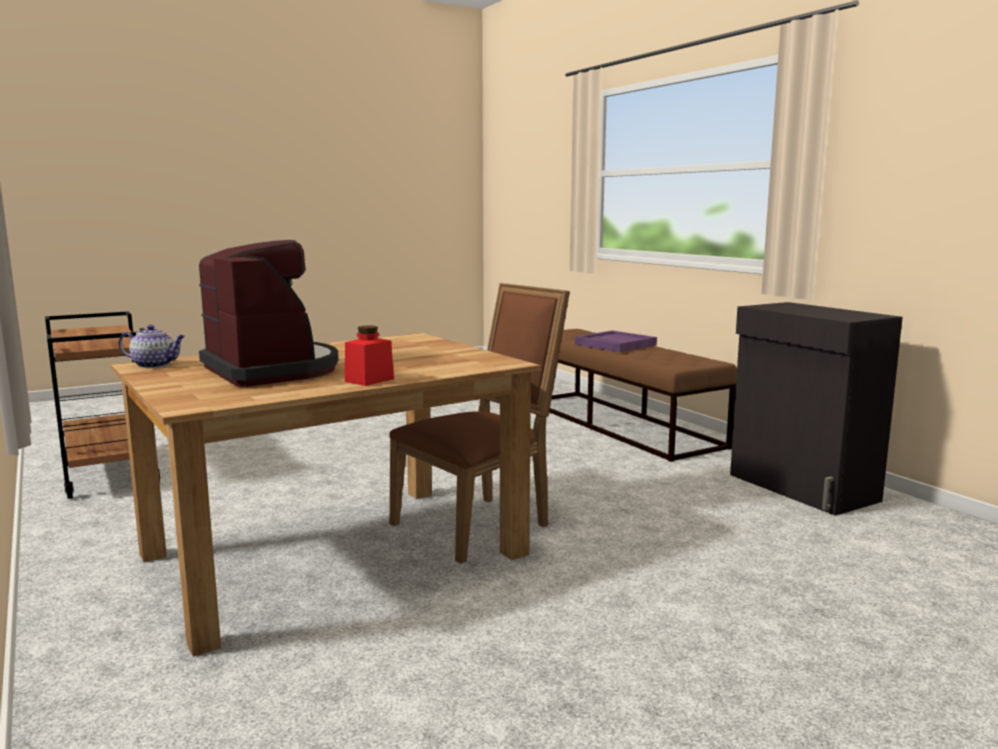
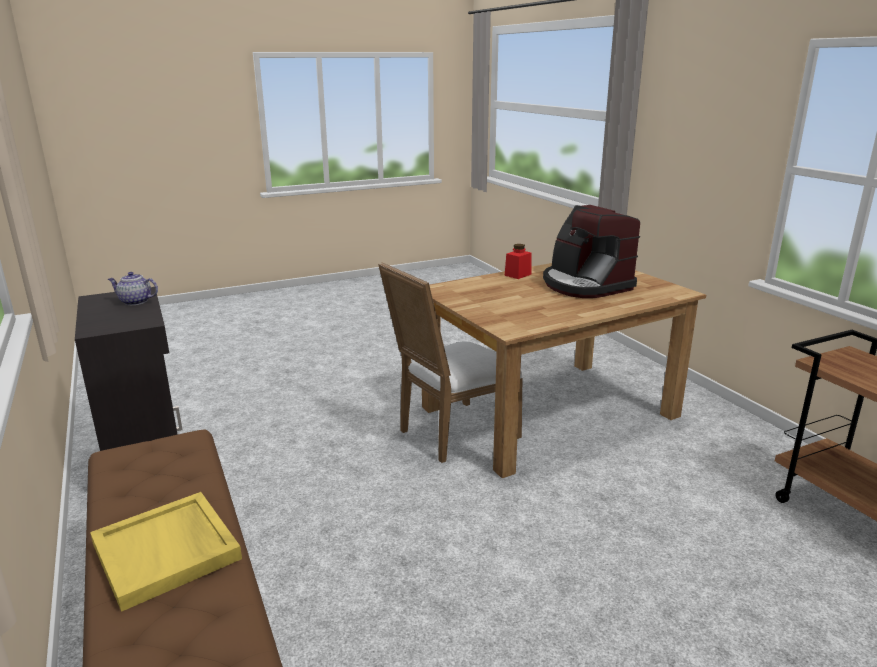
camera: 175 degrees left, 10 degrees up
teapot [118,325,185,368] -> teapot moved to [108,272,158,305]
brown chair [389,283,570,564] -> white chair [378,262,524,463]
purple tray [575,331,657,352] -> yellow tray [90,492,242,612]

